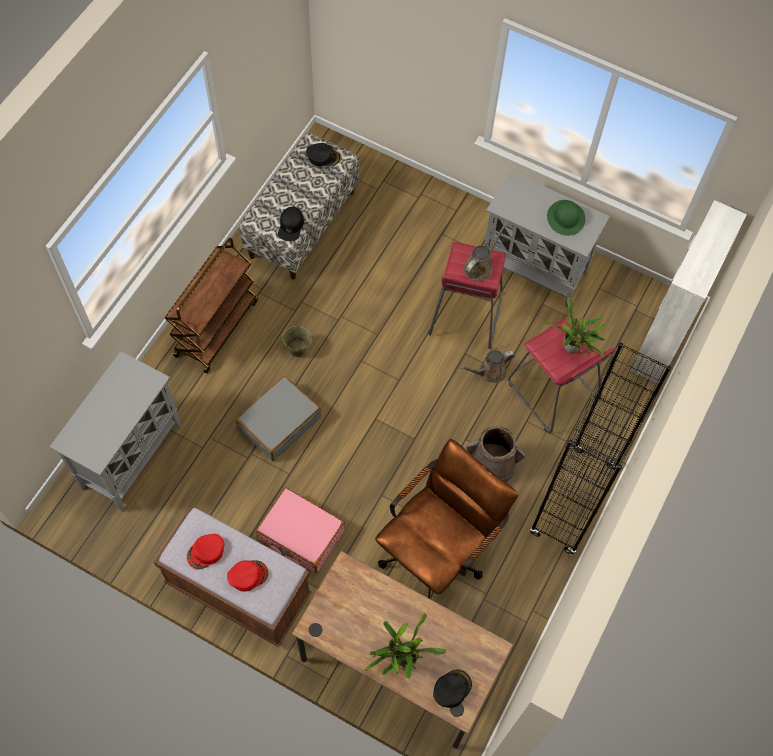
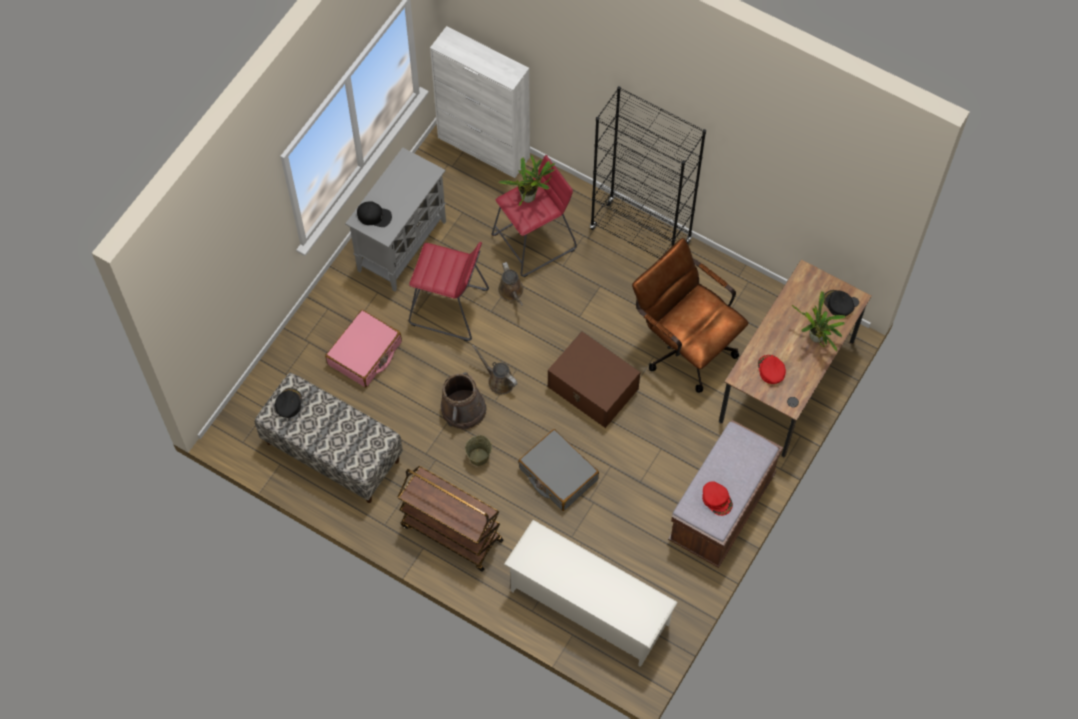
camera: 85 degrees left, 0 degrees up
grey cabinet [50,351,182,511] -> white shoe rack [504,520,678,667]
red cap [227,560,268,591] -> red cap moved to [758,355,786,384]
pink suitcase [256,487,345,573] -> pink suitcase moved to [325,310,402,387]
black cap [278,207,304,241] -> black cap moved to [357,201,392,227]
brown watering can [464,222,507,281] -> brown watering can moved to [472,345,518,394]
brown bucket [466,426,525,483] -> brown bucket moved to [441,372,486,430]
green hard hat [547,200,585,236] -> none
none -> brown storage box [548,331,641,428]

